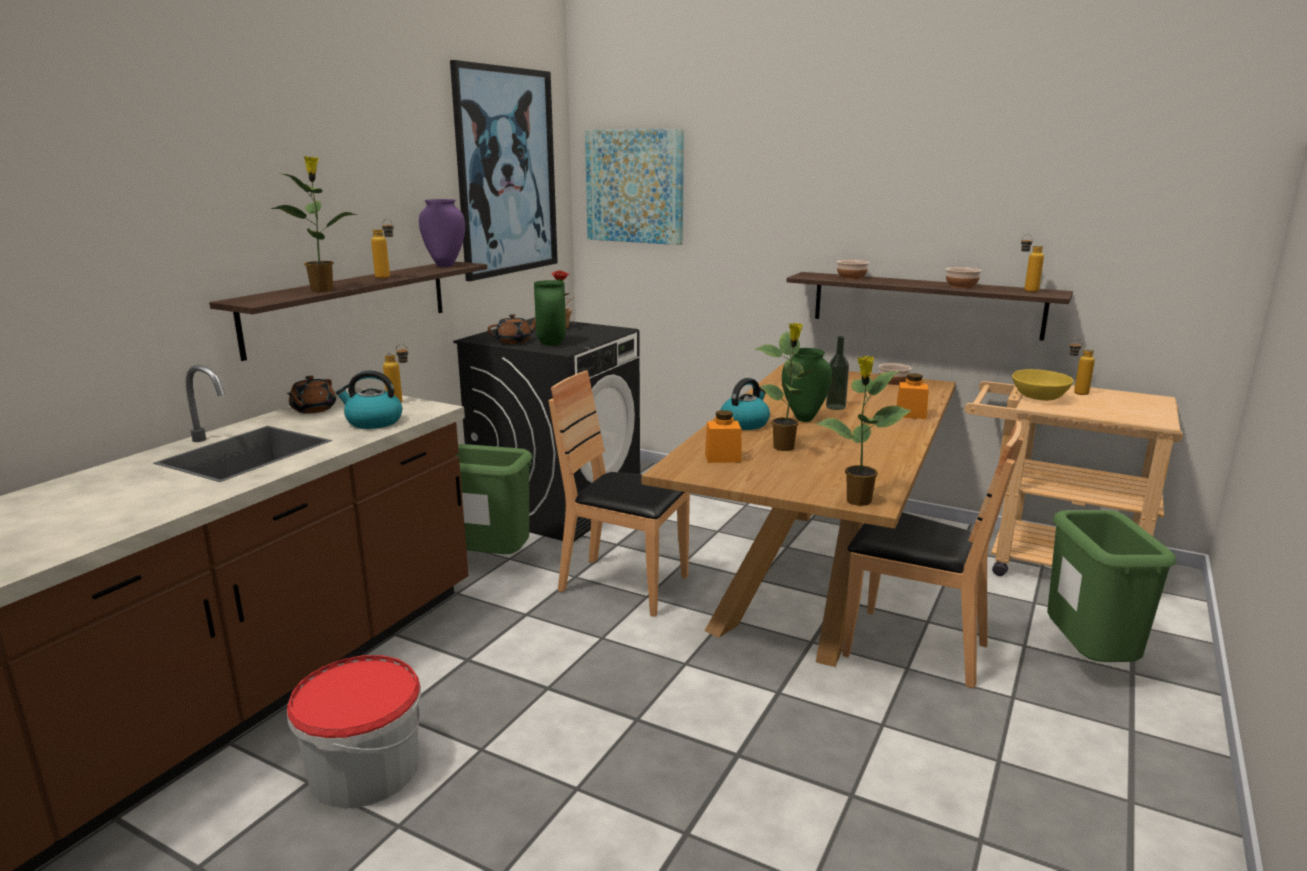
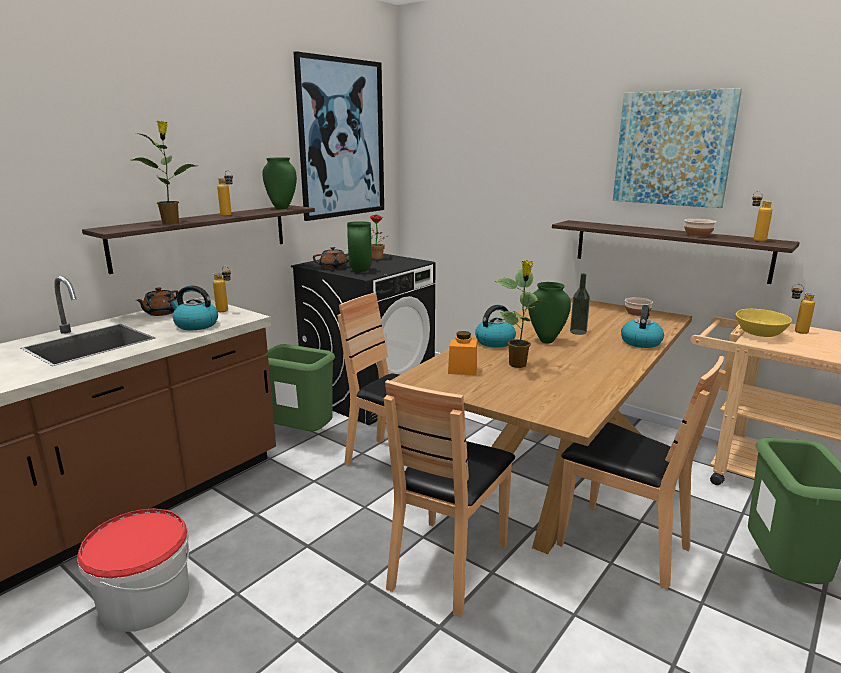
camera: 10 degrees right, 0 degrees up
purple vase [419,199,465,267] -> green vase [263,157,297,209]
picture [585,129,684,245] -> picture moved to [613,88,742,208]
potted plant [815,356,912,506] -> none
bowl [837,260,869,279] -> none
orange jar [896,373,929,419] -> kettle [621,305,664,348]
none -> brown chair [384,380,515,617]

